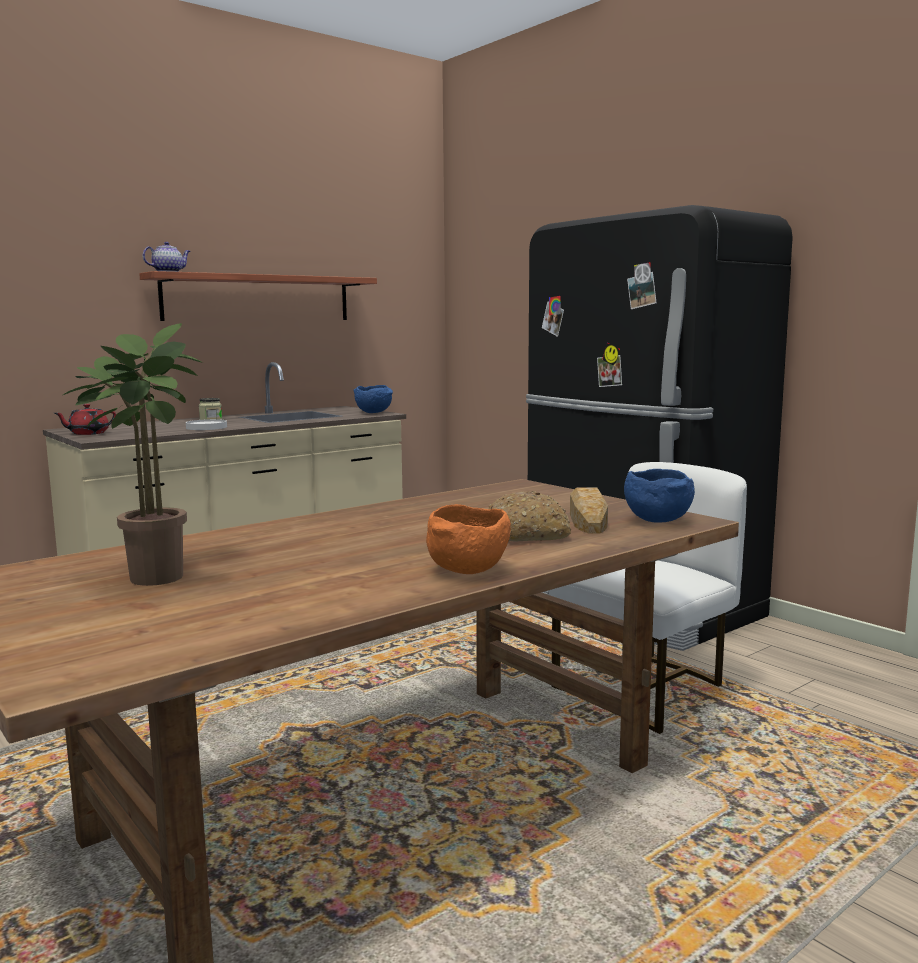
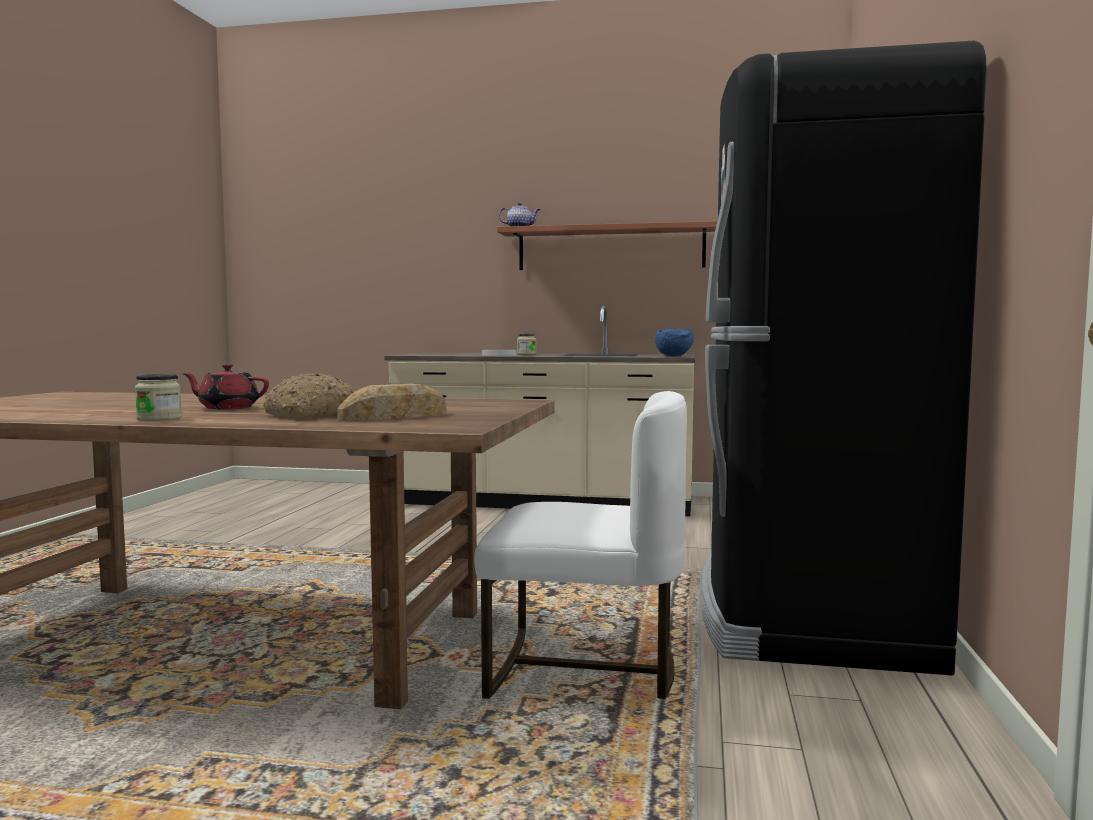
camera: 50 degrees right, 5 degrees down
red teapot [54,404,116,435] -> red teapot moved to [182,364,269,409]
potted plant [63,323,203,586] -> none
orange bowl [426,504,511,574] -> jar [135,374,182,421]
blue bowl [624,469,695,522] -> none

